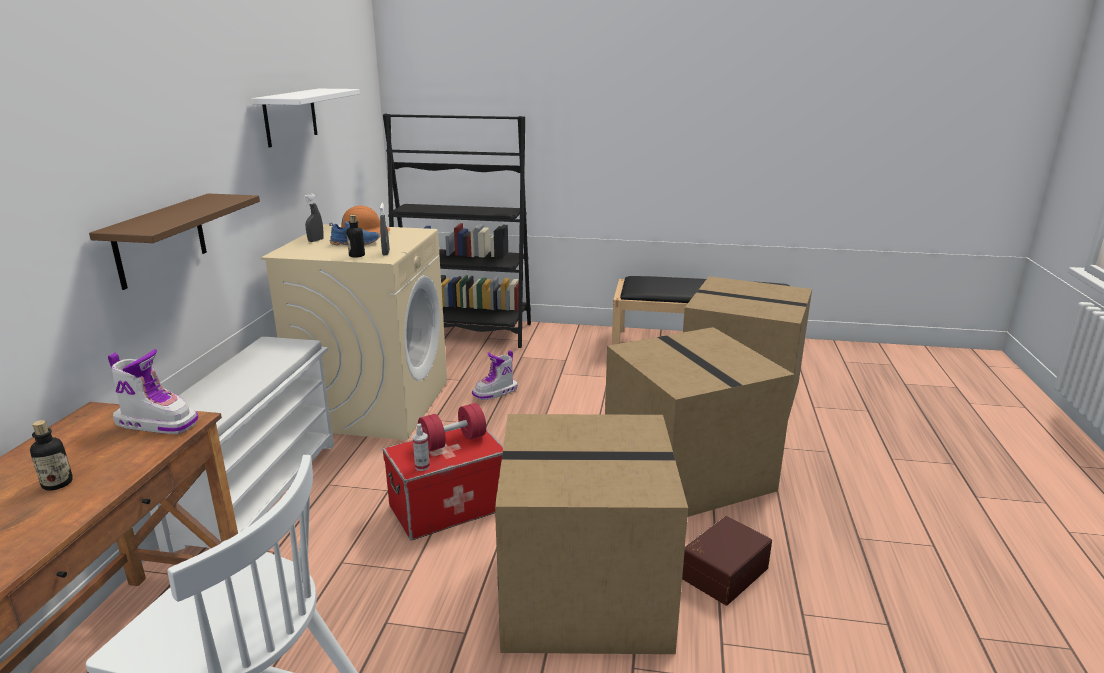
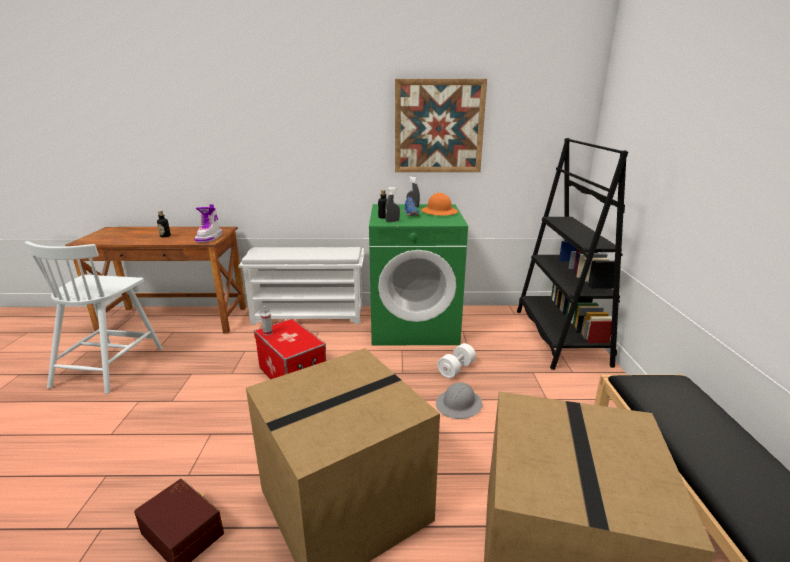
camera: 80 degrees right, 0 degrees up
brown shelf [89,194,260,290] -> none
white shelf [251,89,360,147] -> picture [395,79,487,172]
beige washing machine [261,224,447,440] -> green washing machine [369,204,468,345]
red dumbbell [418,403,486,451] -> none
boot [472,350,517,400] -> white dumbbell [437,343,476,378]
cardboard box [495,414,688,654] -> none
none -> grey hard hat [436,382,482,419]

